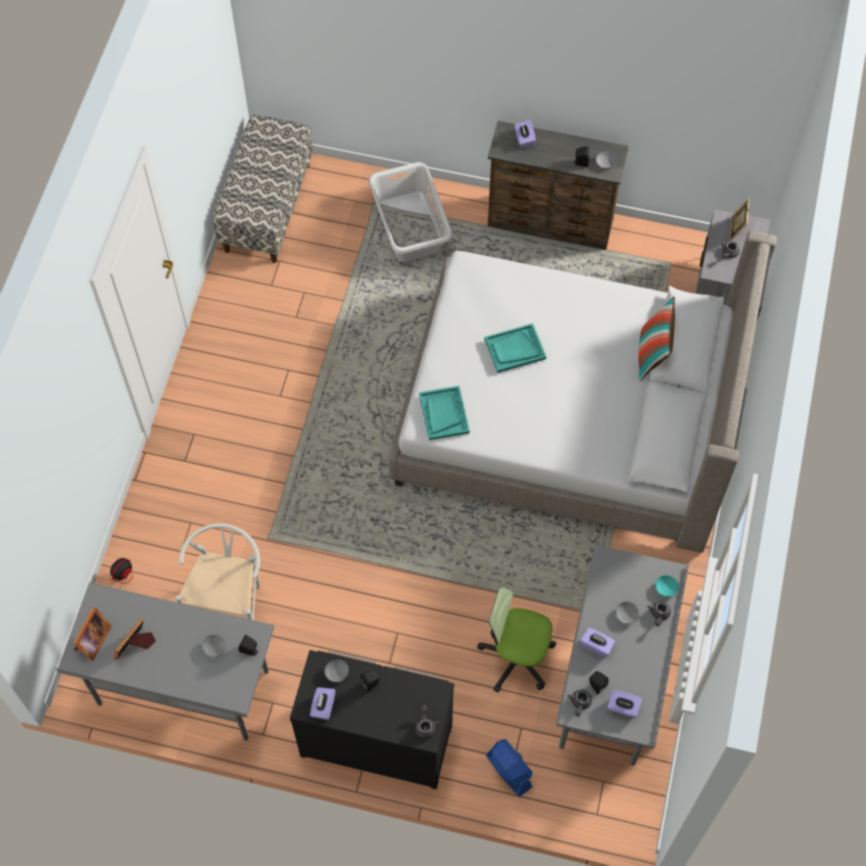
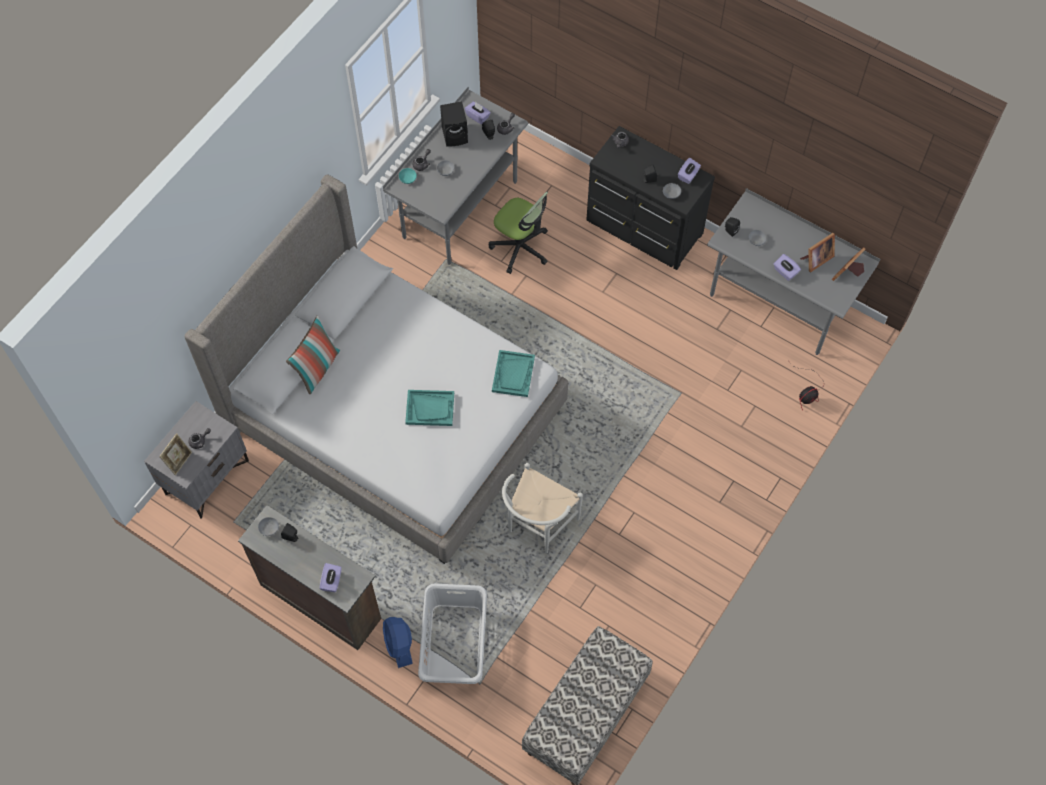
camera: 160 degrees left, 0 degrees up
white chair [175,524,260,620] -> white chair moved to [502,463,583,554]
blue fan [486,739,533,797] -> blue fan moved to [383,617,413,668]
purple tissue box [580,628,615,658] -> purple tissue box moved to [774,254,801,281]
none -> black speaker [440,101,468,147]

